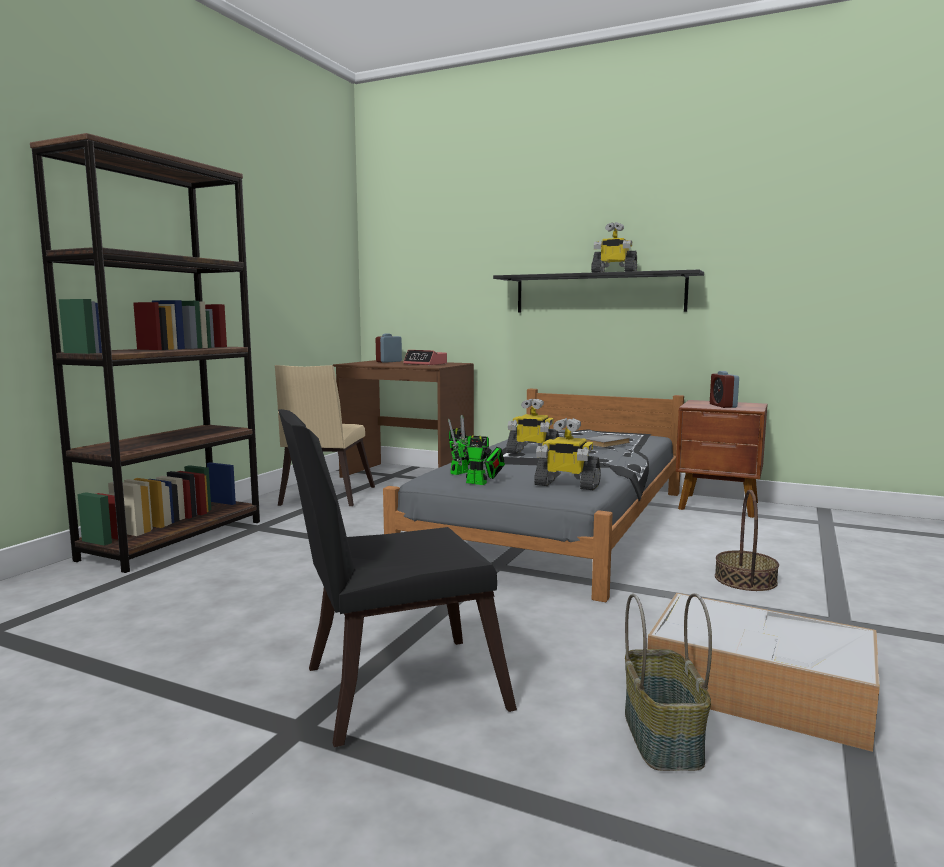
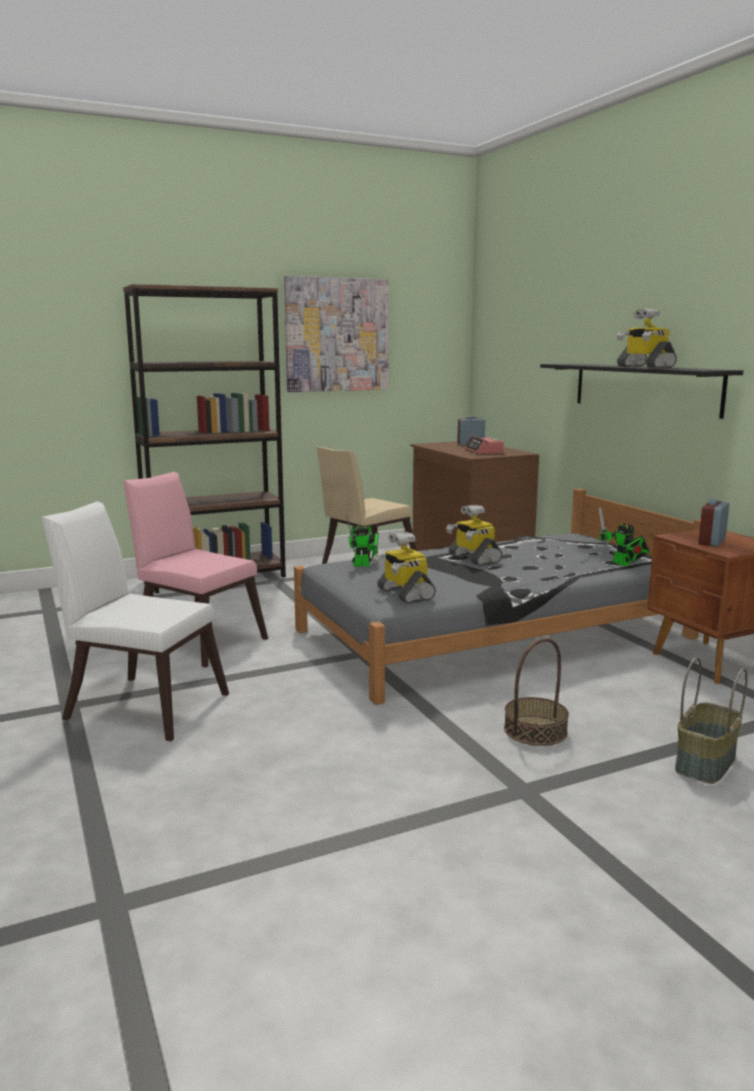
camera: 40 degrees right, 5 degrees up
black chair [278,409,517,747] -> white chair [42,502,229,741]
toy robot [448,419,505,485] -> toy robot moved to [599,507,649,566]
grey book [583,434,630,447] -> none
basket [625,593,712,771] -> basket moved to [675,657,748,784]
storage box [647,593,880,752] -> none
none -> pink chair [123,472,268,668]
none -> picture [284,276,389,392]

